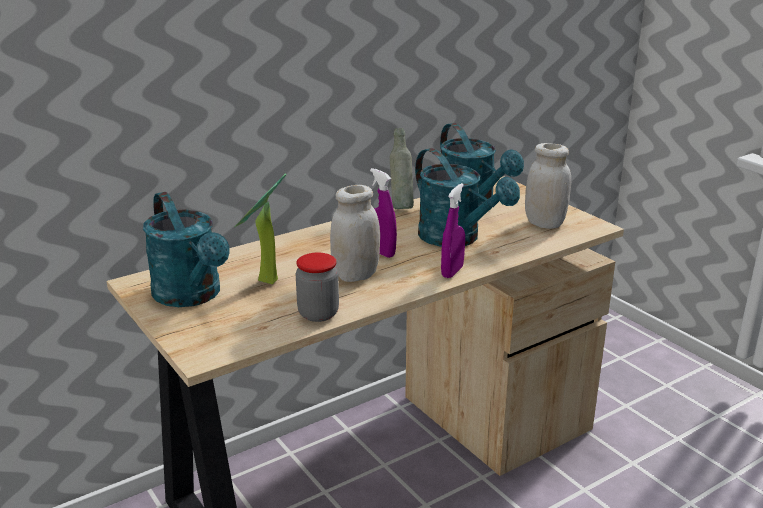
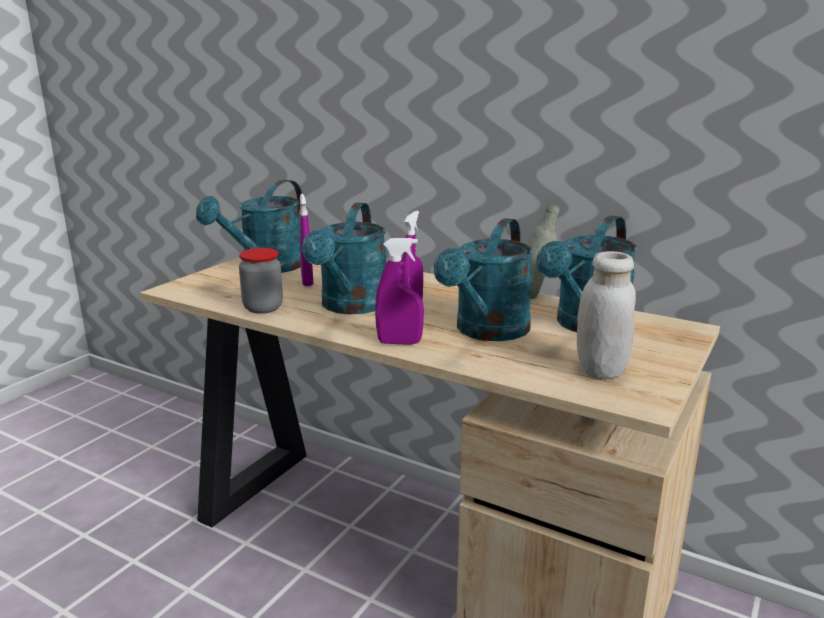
camera: 65 degrees right, 5 degrees down
potted plant [235,173,287,284] -> purple spray bottle [300,194,314,286]
white jar [330,185,380,282] -> turquoise watering can [302,203,386,314]

